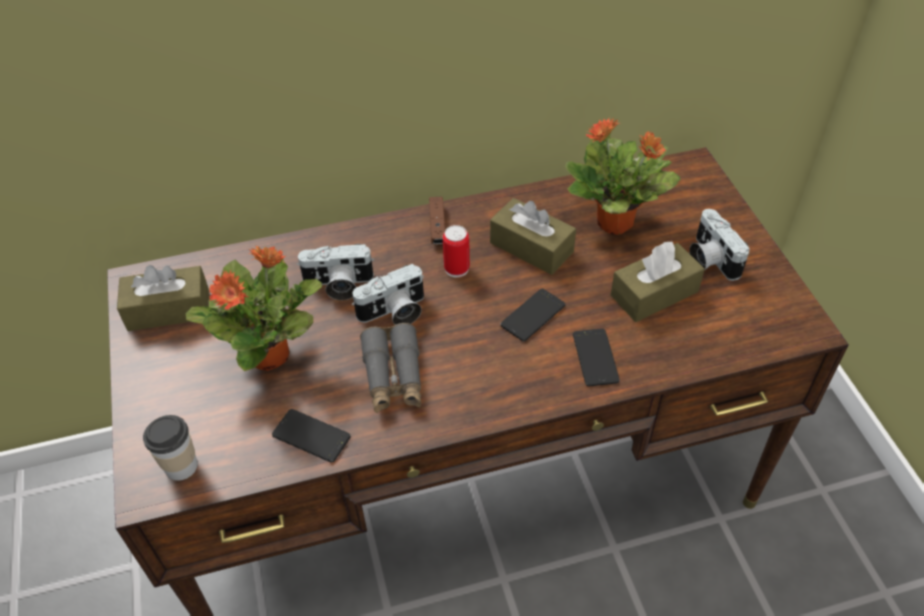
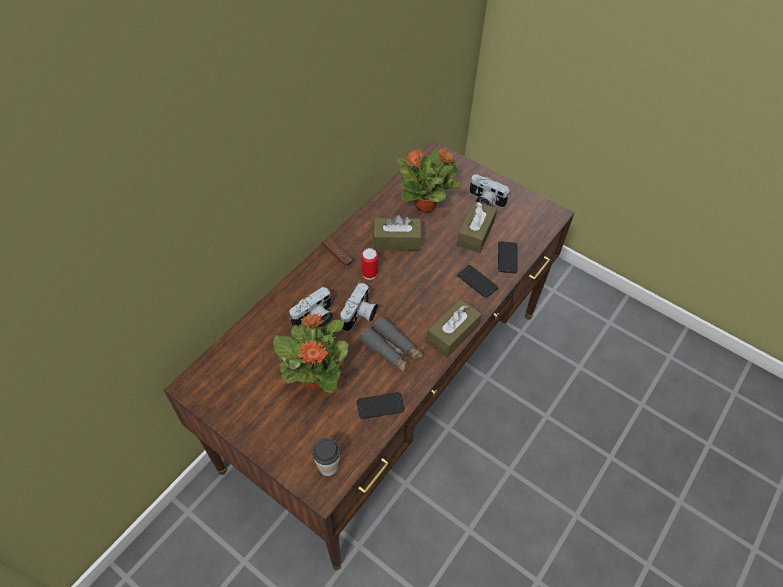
camera: 40 degrees left, 5 degrees up
brown tissue box [117,265,209,331] -> brown tissue box moved to [426,299,482,358]
phone [500,289,565,341] -> phone moved to [498,241,518,273]

